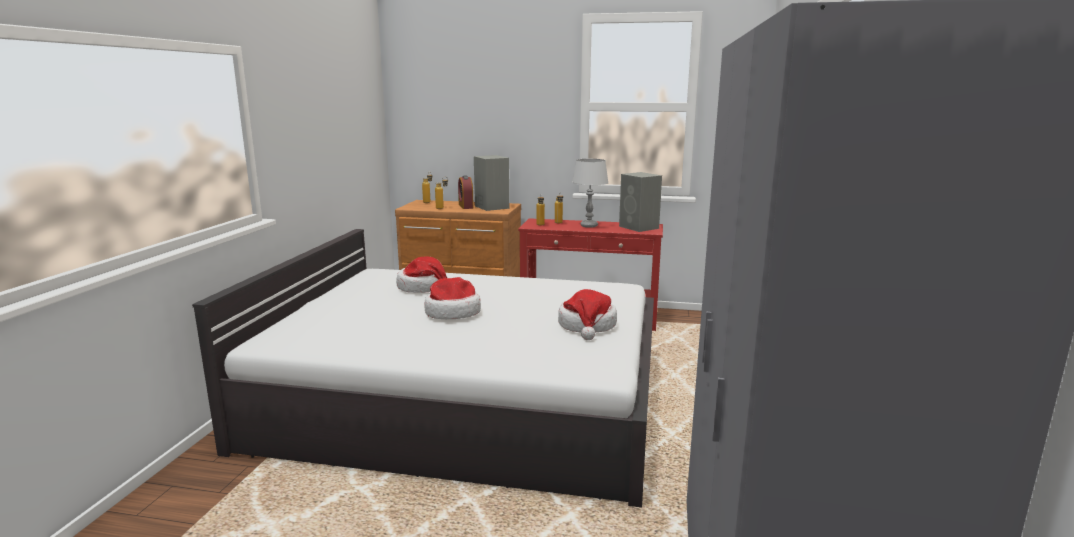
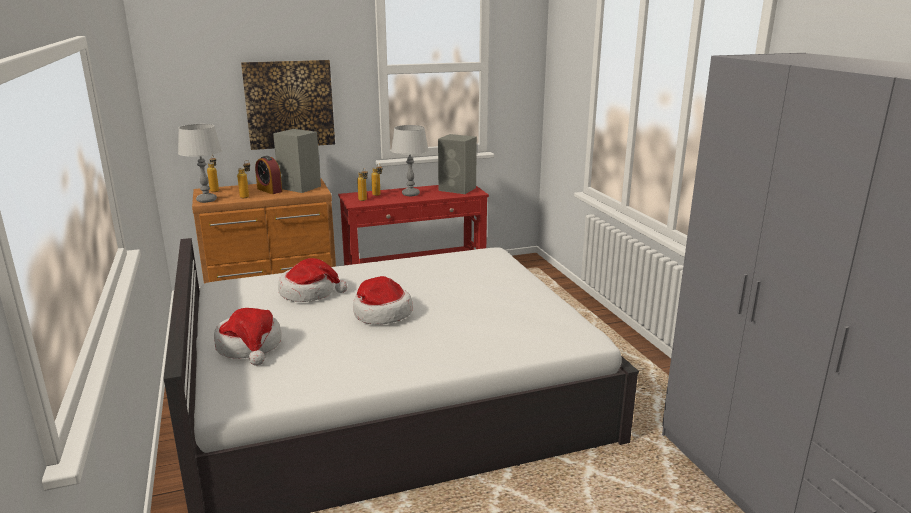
camera: 30 degrees left, 5 degrees up
hat [558,289,617,340] -> hat moved to [214,308,281,366]
none -> grey table lamp [178,124,222,203]
none -> picture [241,60,335,150]

